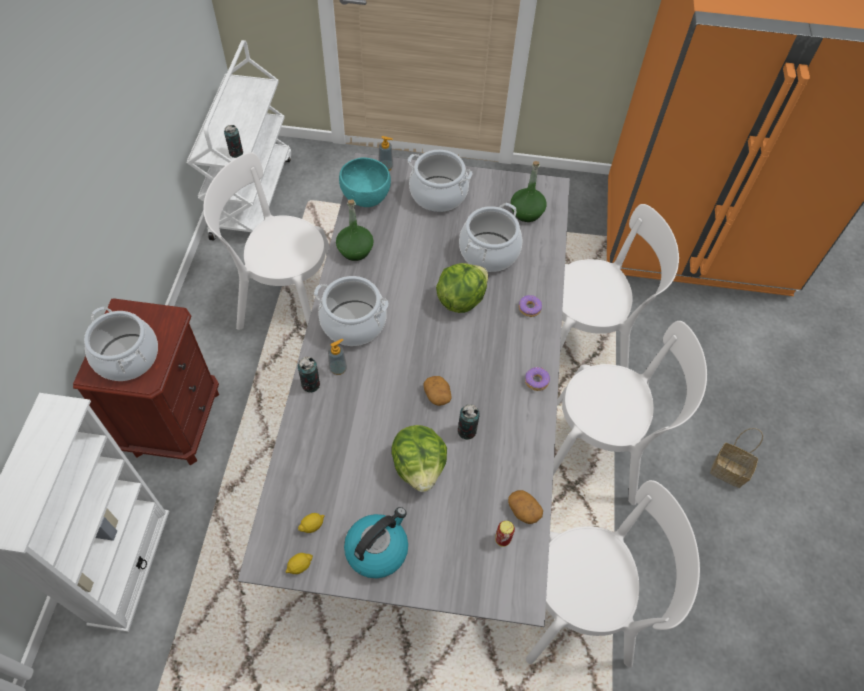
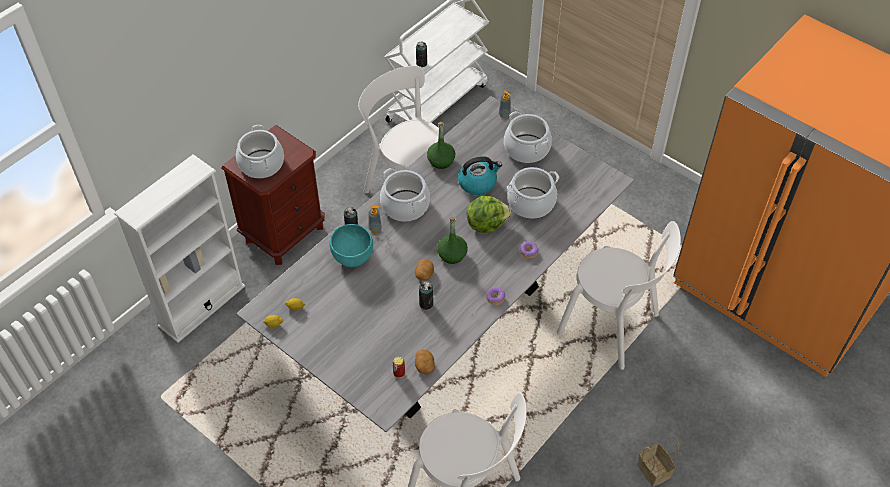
camera: 35 degrees right, 5 degrees down
turquoise bowl [339,157,391,207] -> turquoise bowl moved to [329,224,373,267]
kettle [344,507,408,578] -> kettle moved to [458,156,502,195]
lettuce [392,425,447,492] -> none
green bottle [511,161,546,222] -> green bottle moved to [437,216,468,264]
white chair [553,321,707,505] -> none

